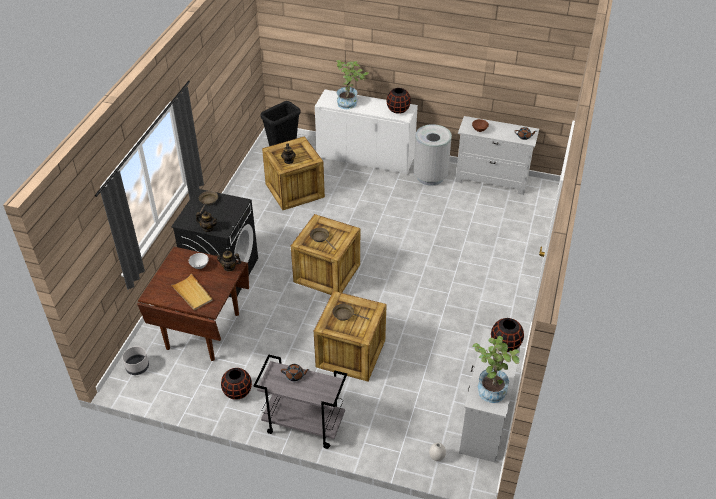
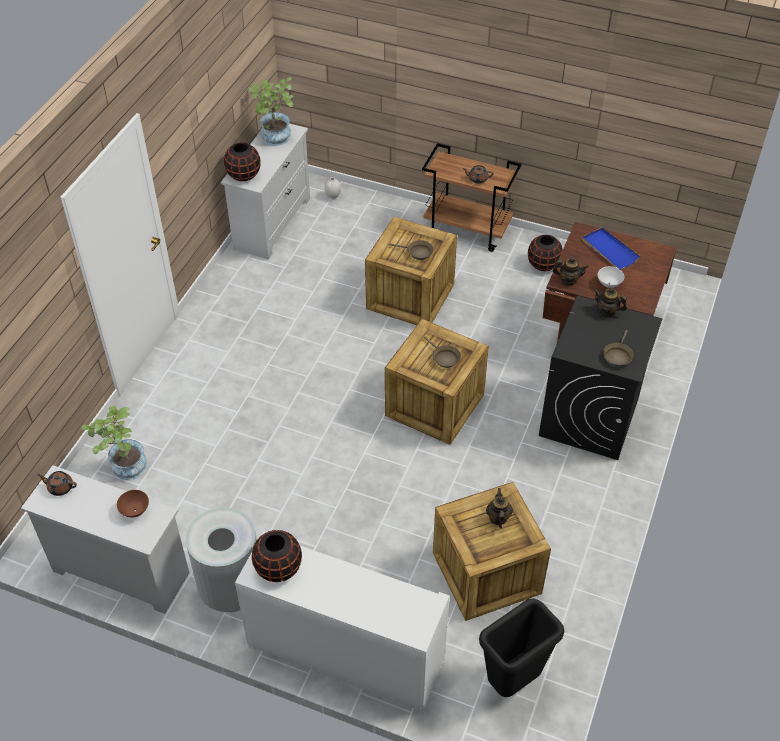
camera: 175 degrees left, 5 degrees up
grey planter [122,346,149,375] -> none
beige tray [170,274,213,310] -> blue tray [582,227,641,269]
grey cart [254,355,347,449] -> brown cart [422,143,521,252]
potted plant [336,60,369,109] -> potted plant moved to [82,405,146,480]

